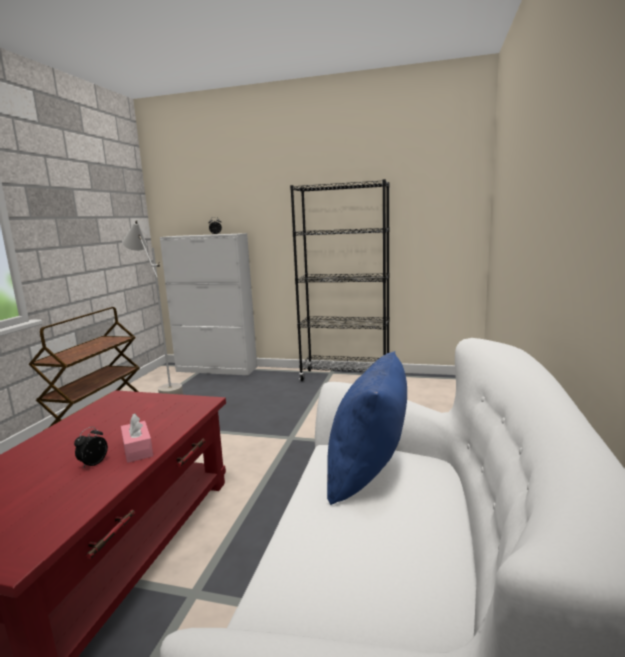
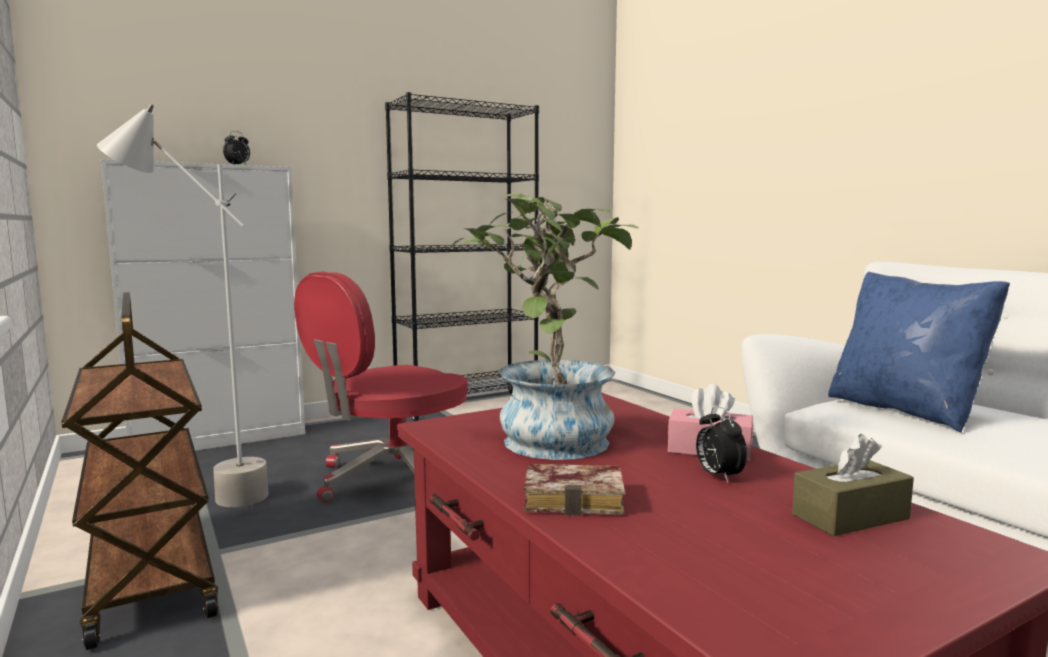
camera: 45 degrees left, 5 degrees down
none -> red office chair [294,271,468,503]
none -> potted plant [450,193,639,460]
none -> book [524,464,625,516]
none -> brown tissue box [792,434,914,536]

